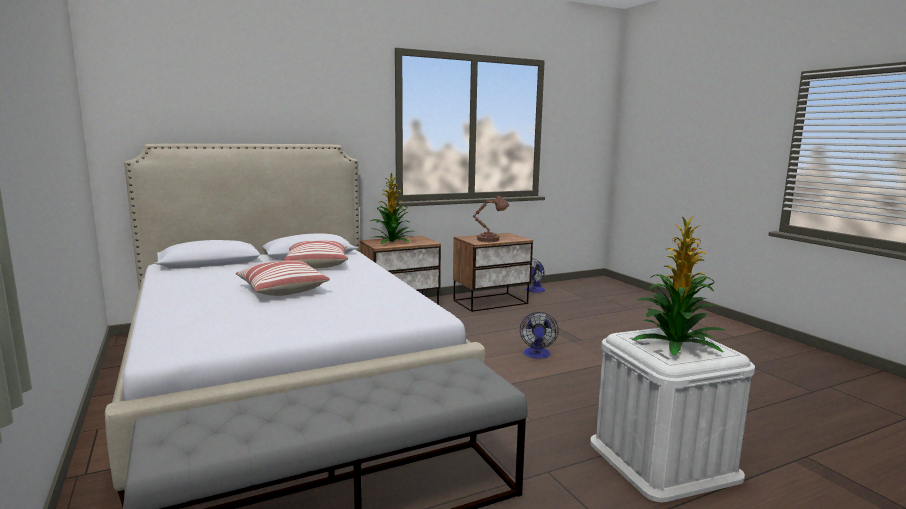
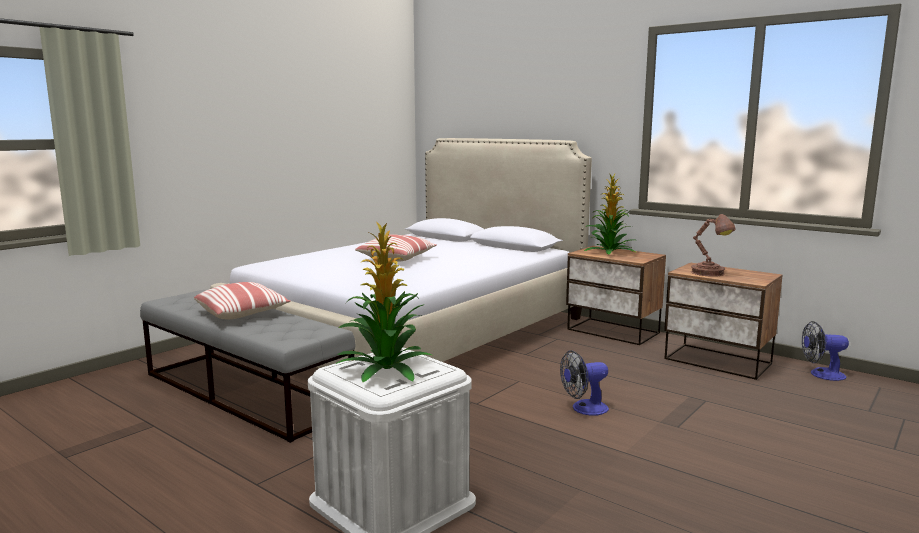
camera: 65 degrees right, 0 degrees up
pillow [282,241,348,269] -> pillow moved to [194,282,291,319]

